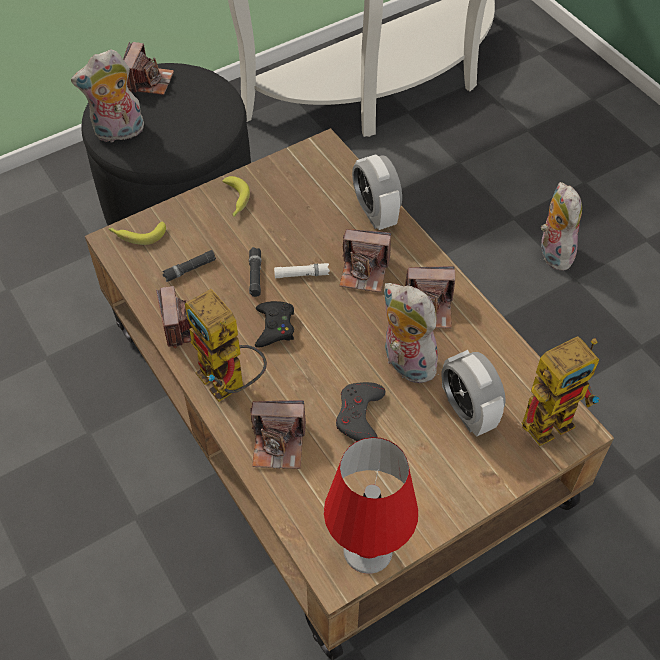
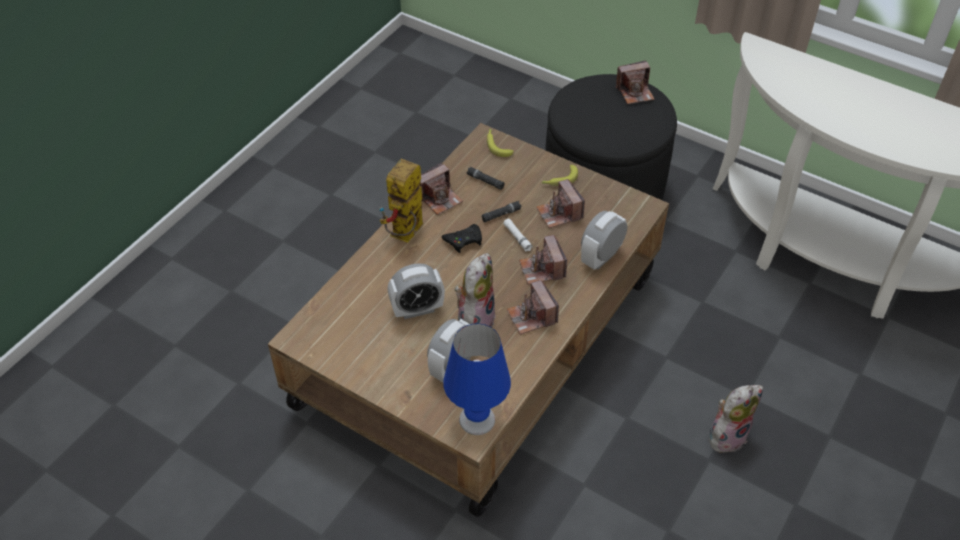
camera: 65 degrees right, 5 degrees down
plush toy [71,49,144,143] -> none
camera [250,400,306,469] -> camera moved to [536,179,585,228]
red table lamp [324,437,418,574] -> none
grey game controller [336,382,385,441] -> alarm clock [388,263,445,319]
toy robot [522,336,600,446] -> blue table lamp [443,324,511,435]

